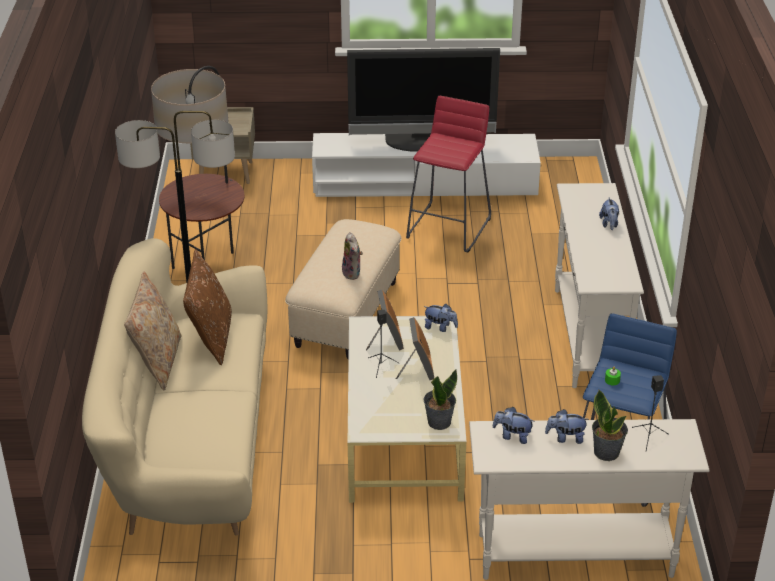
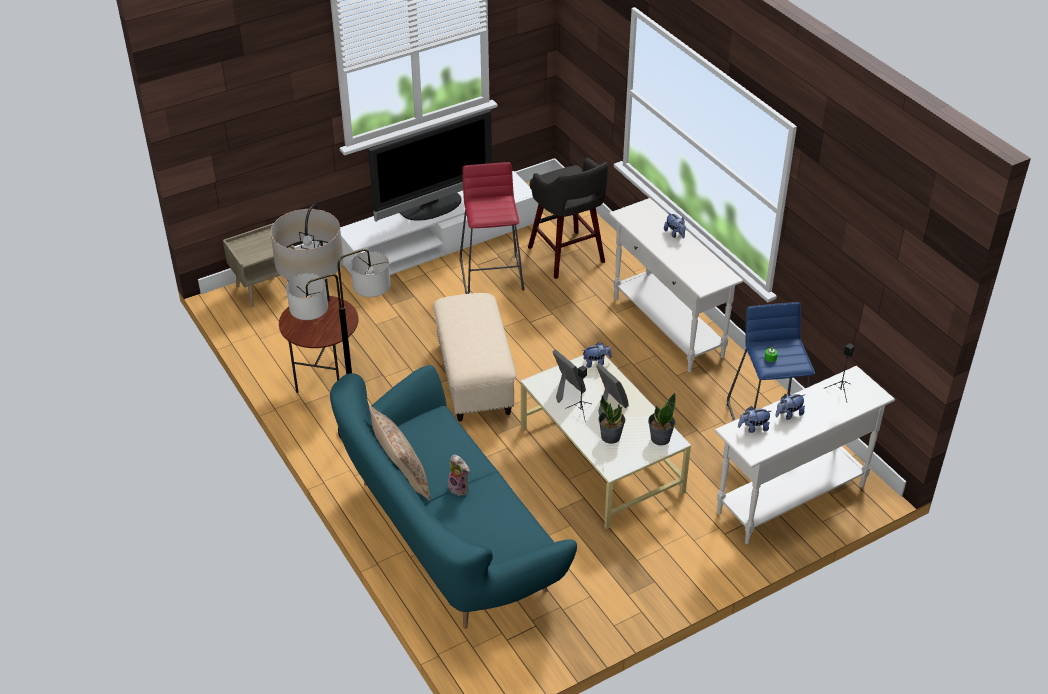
camera: 30 degrees left, 5 degrees up
beige sofa [82,238,268,536] -> turquoise sofa [330,365,577,629]
brown pillow [183,249,232,365] -> none
plush toy [342,232,363,280] -> plush toy moved to [448,455,470,496]
potted plant [592,390,628,461] -> potted plant moved to [599,395,626,444]
none -> grey stool [528,157,608,279]

